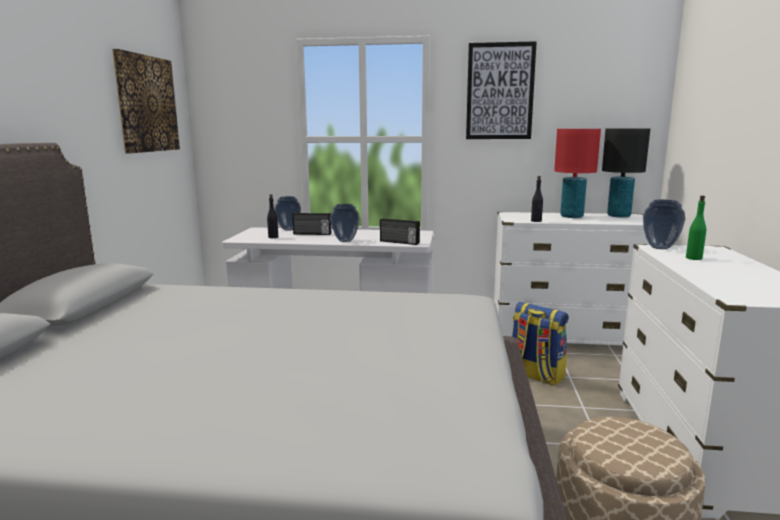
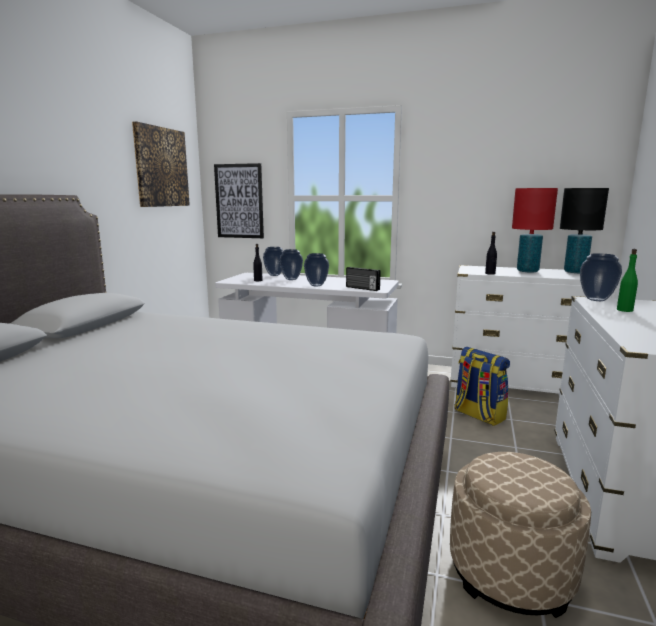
camera: 10 degrees right, 0 degrees up
radio [292,213,331,235] -> vase [279,249,303,280]
picture [466,41,537,139] -> picture moved to [214,163,264,238]

